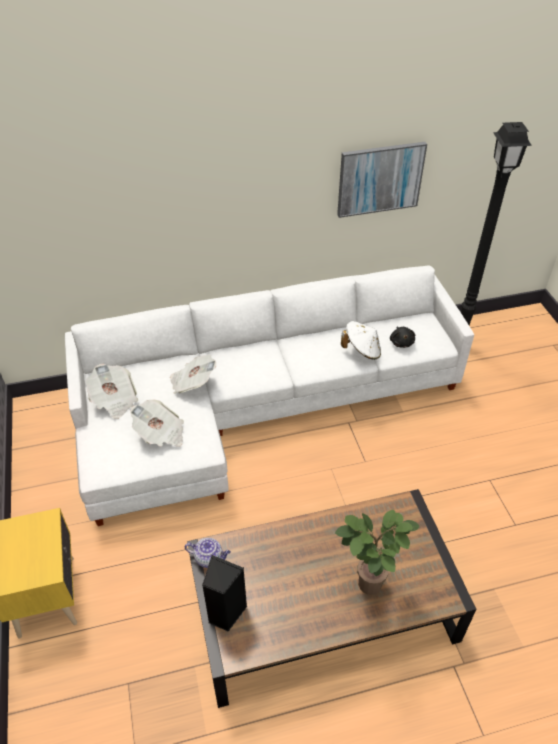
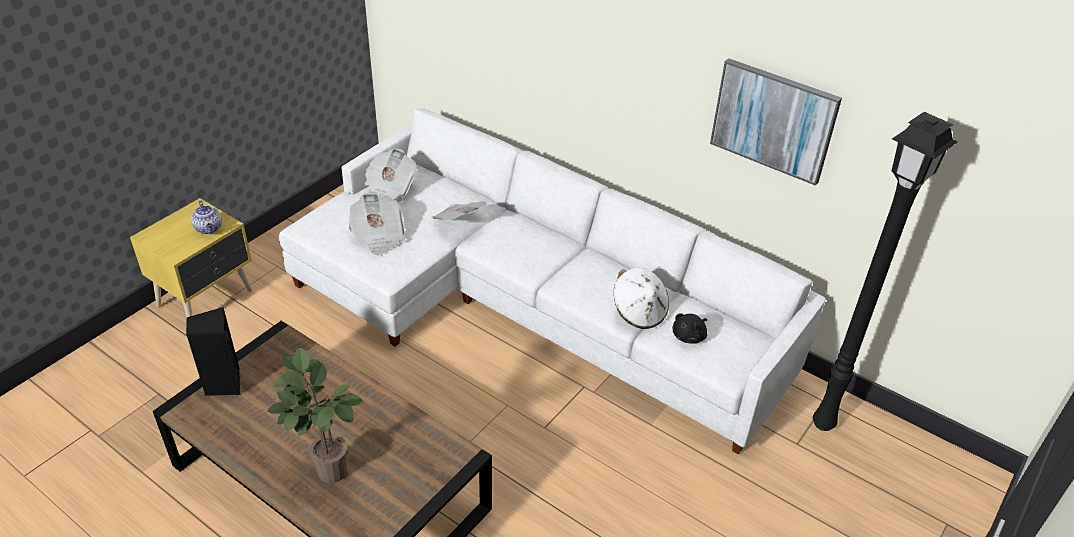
camera: 50 degrees right, 5 degrees down
teapot [185,538,231,568] -> teapot moved to [191,201,222,234]

